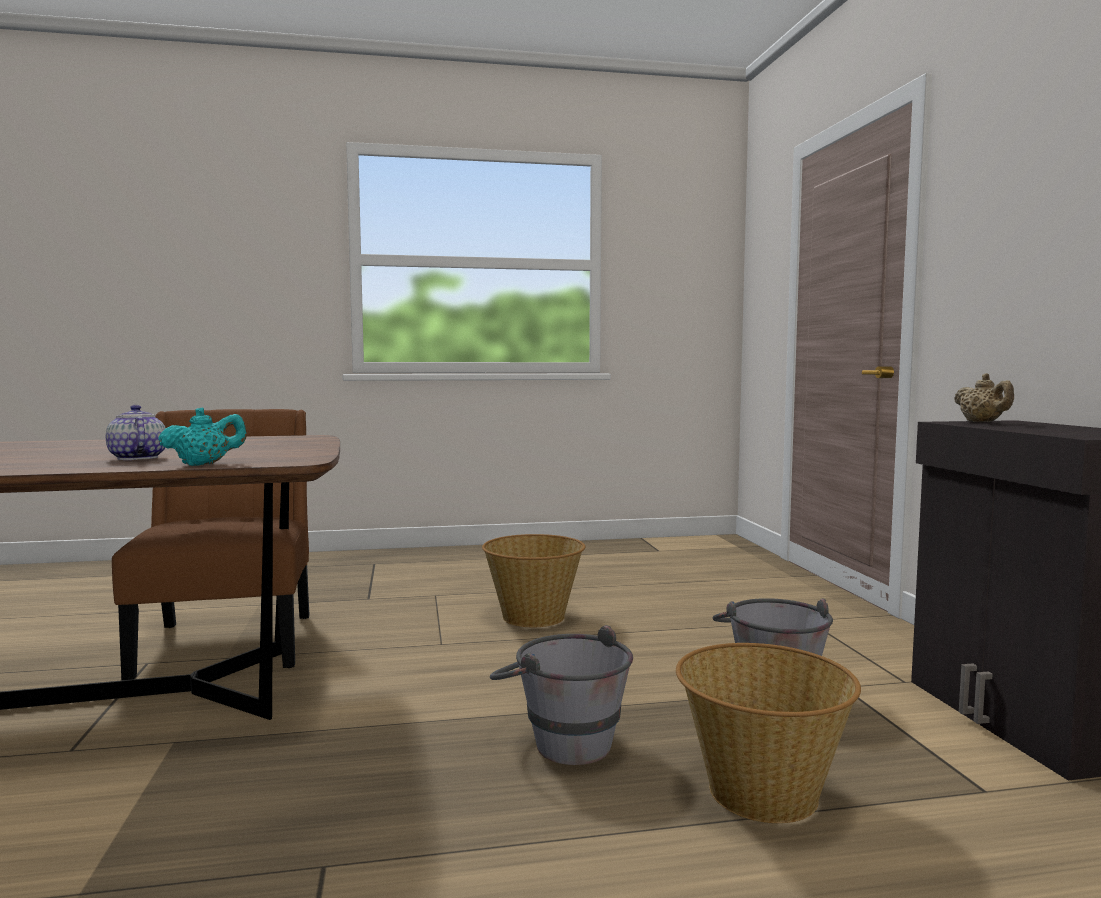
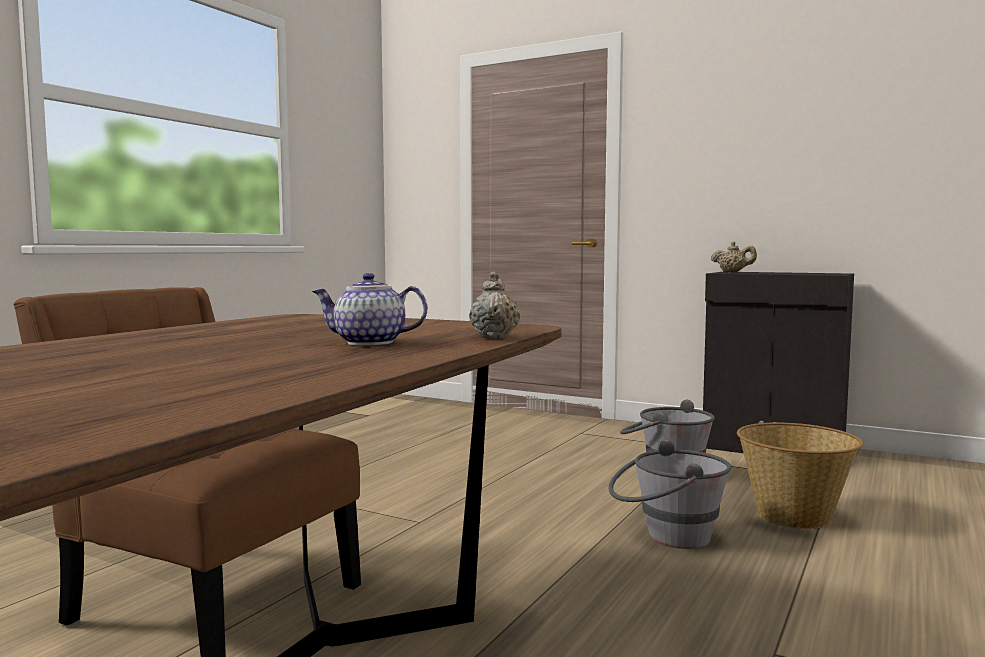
camera: 50 degrees left, 0 degrees up
turquoise teapot [158,407,247,466] -> beige teapot [469,272,520,339]
basket [482,534,586,627] -> none

